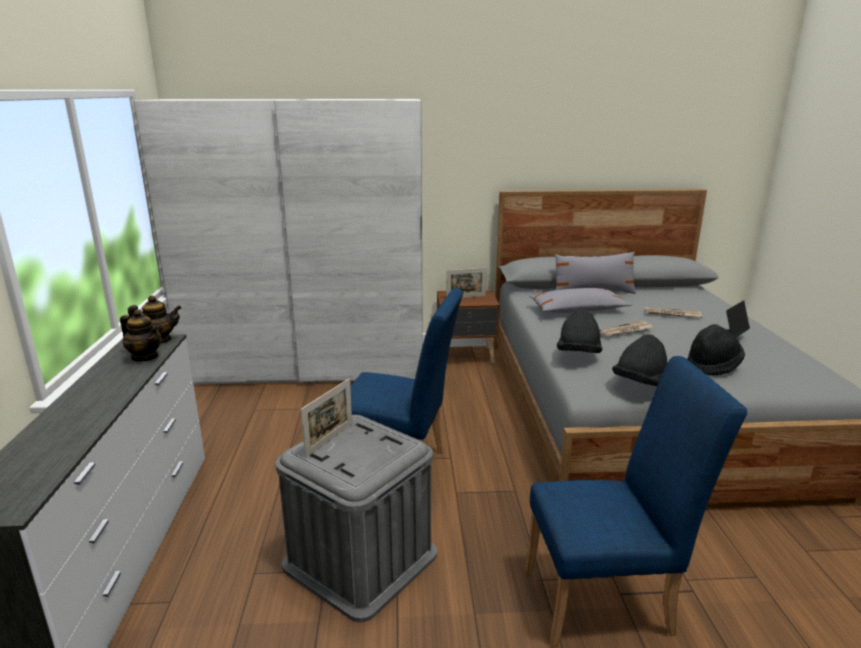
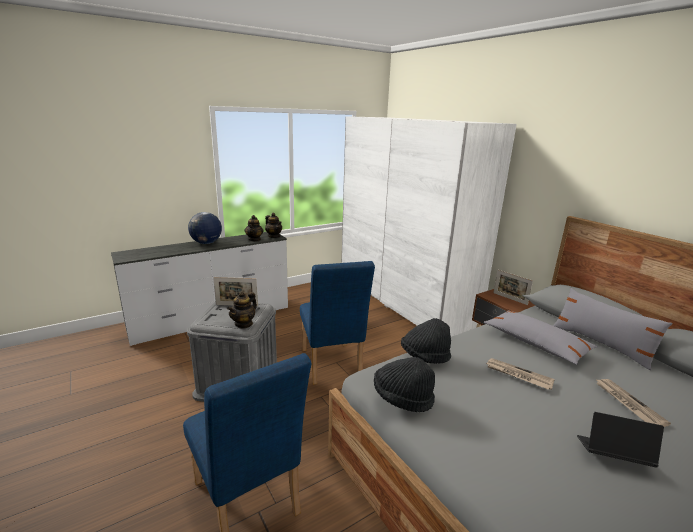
camera: 60 degrees right, 0 degrees up
black hat [688,324,745,376] -> none
none -> globe [188,212,222,244]
none -> teapot [227,291,257,329]

